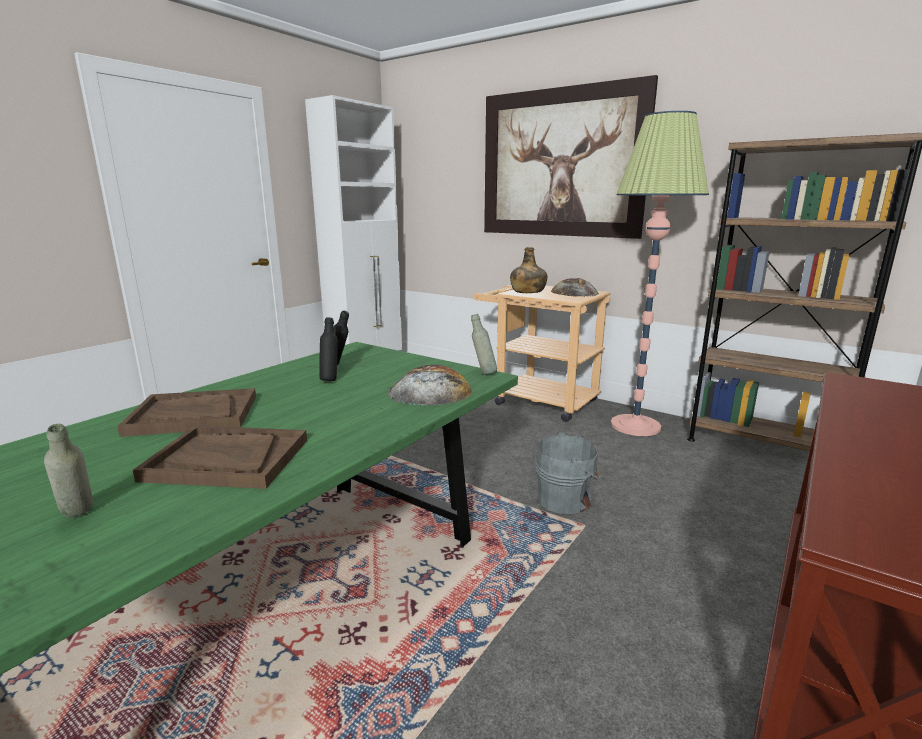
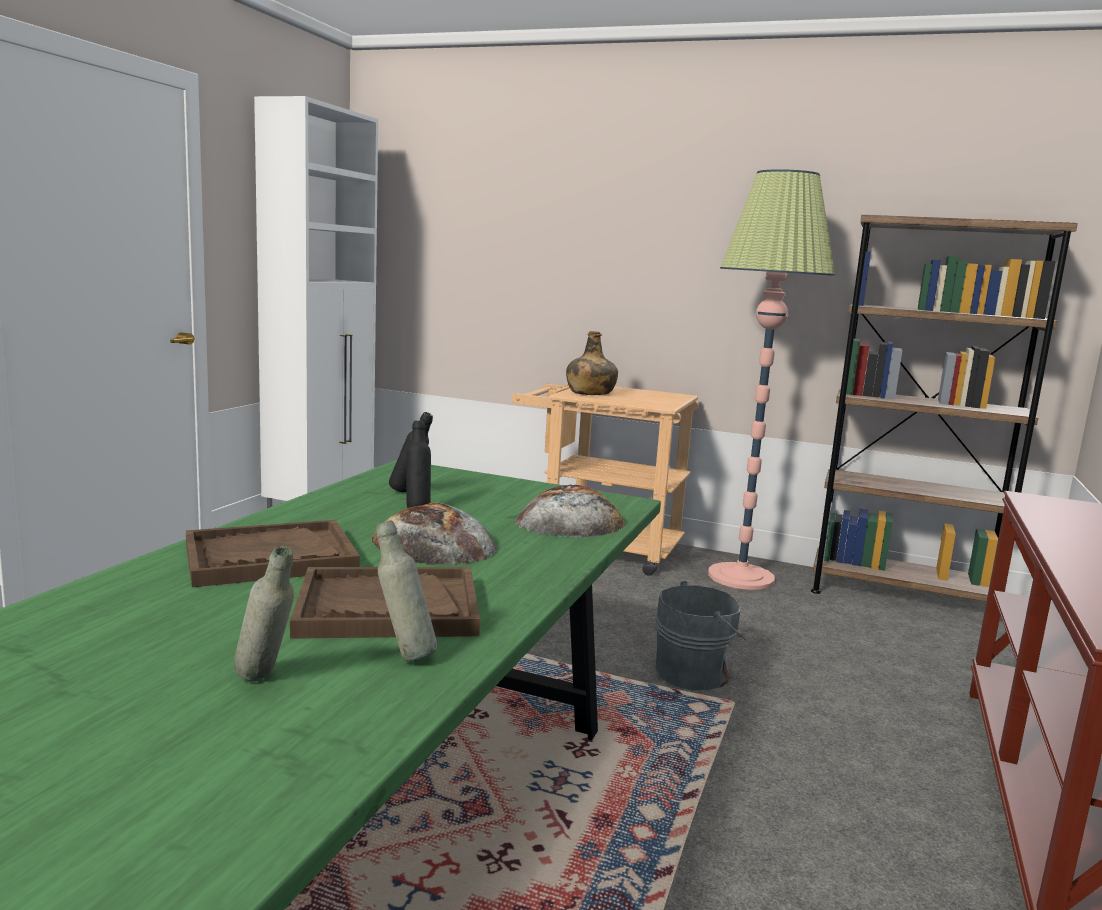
camera: 15 degrees left, 5 degrees down
grey bottle [471,314,497,375] -> grey bottle moved to [376,520,437,662]
picture [484,75,658,239] -> none
bread [551,278,599,297] -> bread moved to [371,503,498,565]

